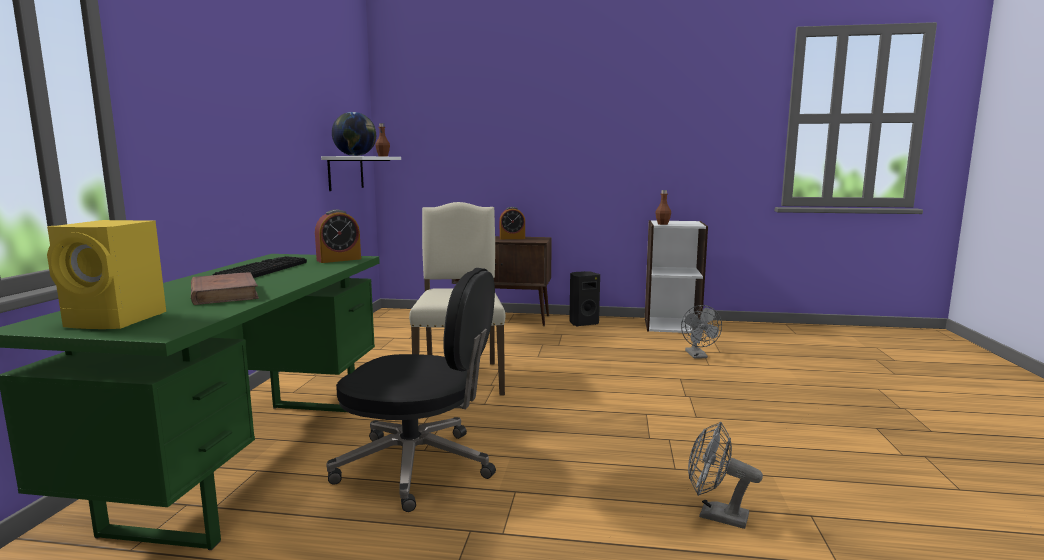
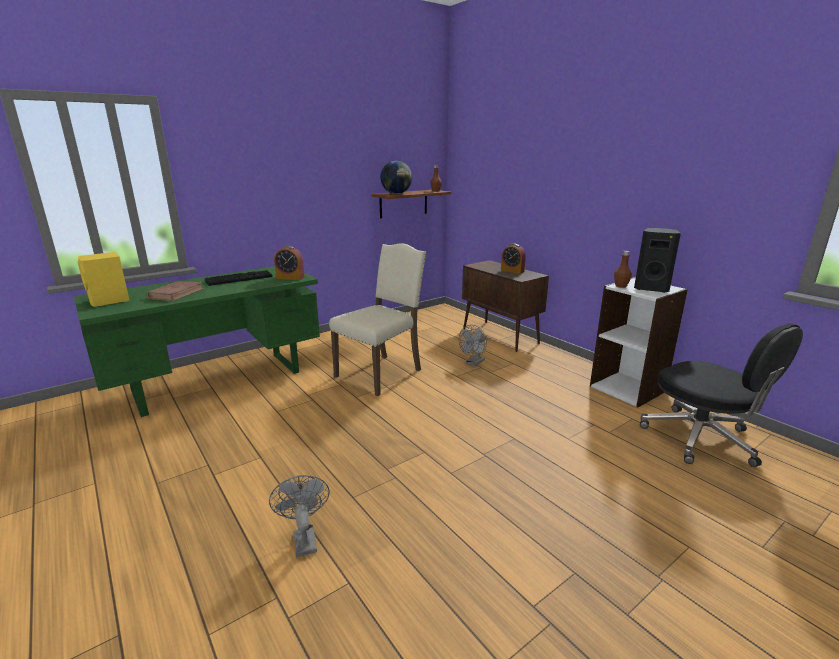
camera: 45 degrees right, 10 degrees up
white shelf [321,156,401,191] -> brown shelf [371,190,451,219]
black office chair [326,268,496,512] -> black office chair moved to [640,323,803,467]
black speaker [569,271,600,326] -> black speaker moved to [634,228,681,293]
grey fan [681,305,722,359] -> grey fan moved to [459,325,487,366]

